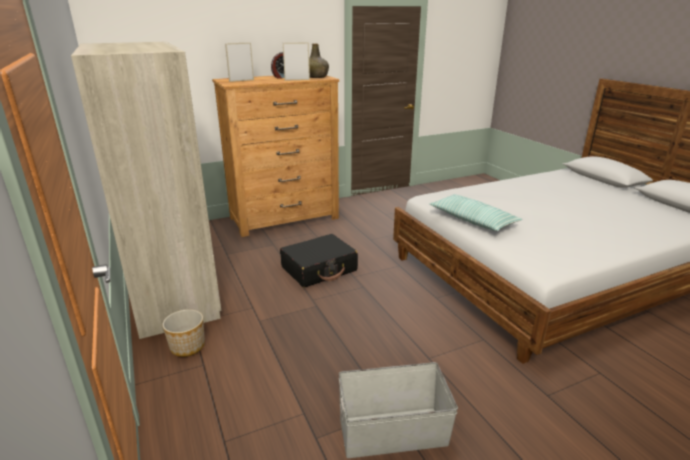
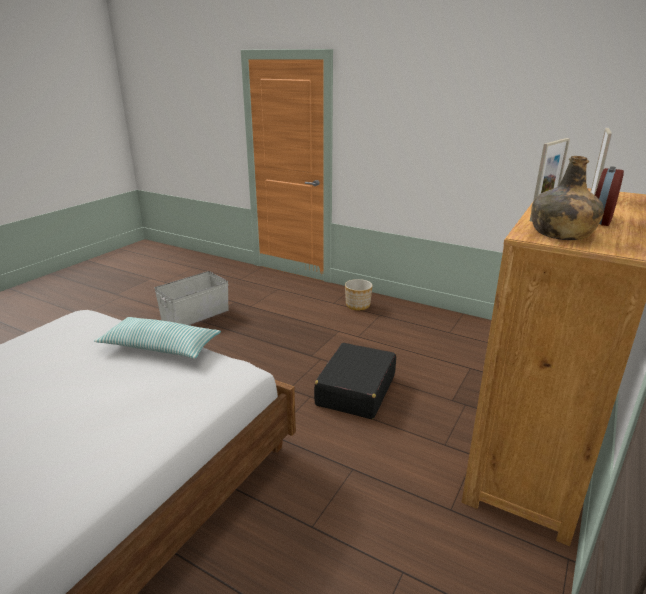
camera: 145 degrees right, 0 degrees up
beige wardrobe [71,42,221,339] -> none

